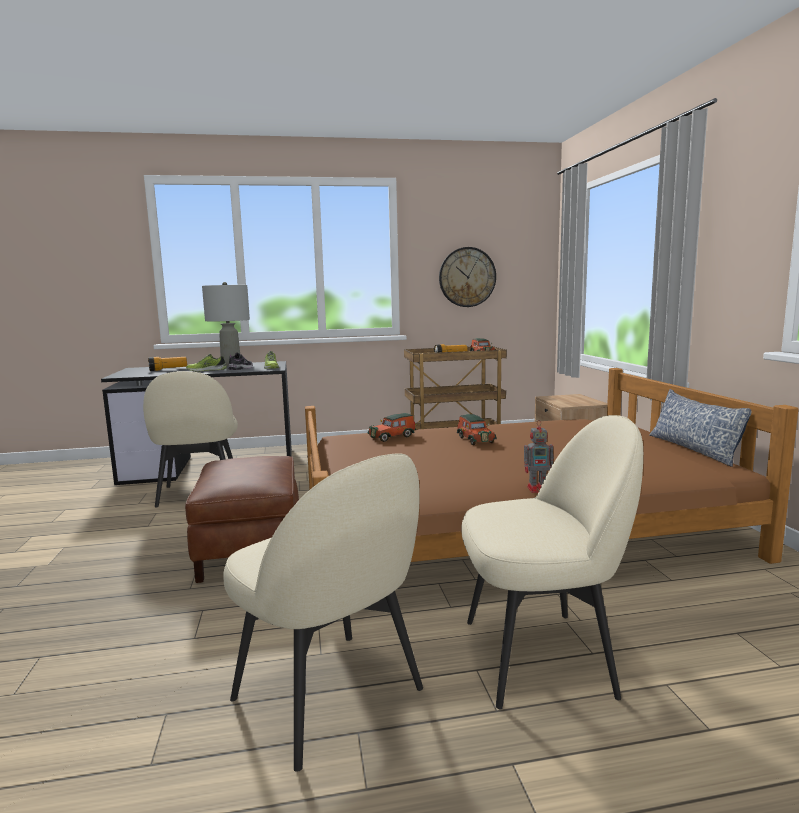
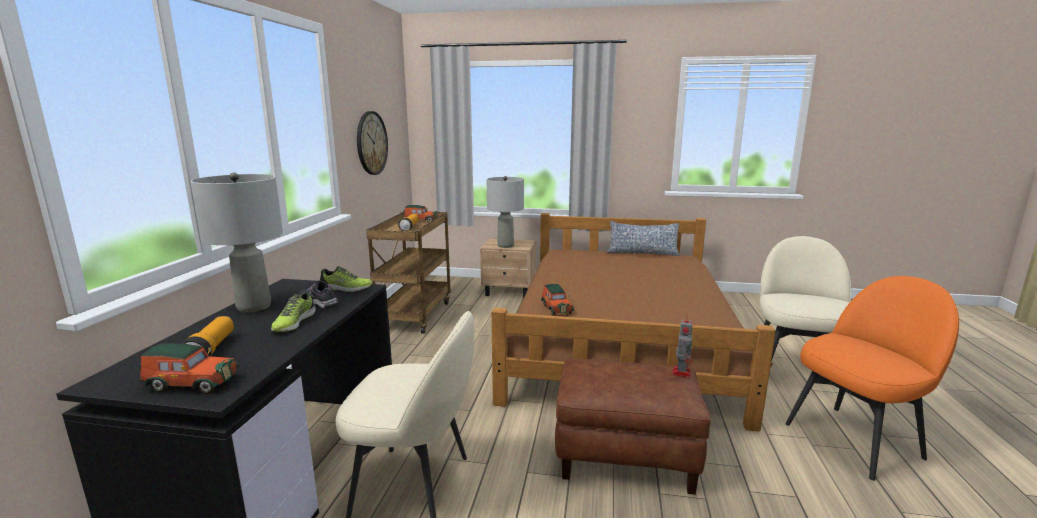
camera: 70 degrees left, 5 degrees up
beige chair [223,453,423,772] -> orange chair [785,276,959,481]
toy car [457,414,497,445] -> toy car moved to [139,343,240,394]
toy robot [524,420,554,493] -> toy robot moved to [672,314,693,378]
none -> grey table lamp [487,176,524,248]

